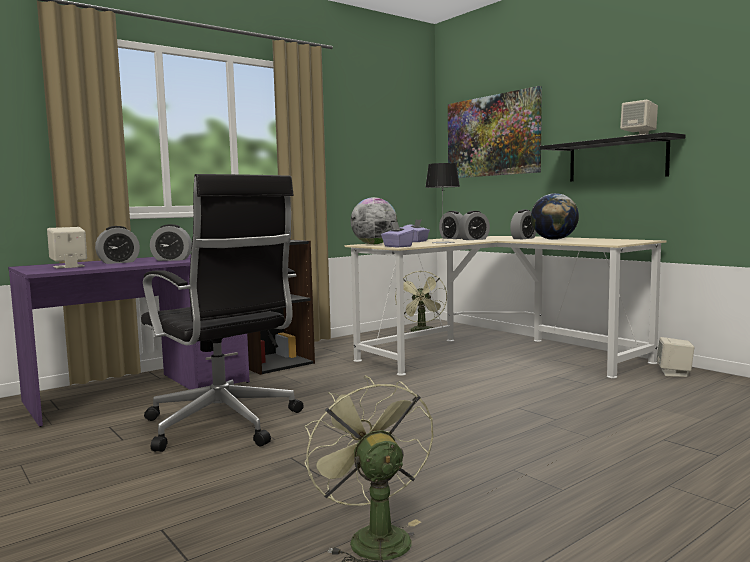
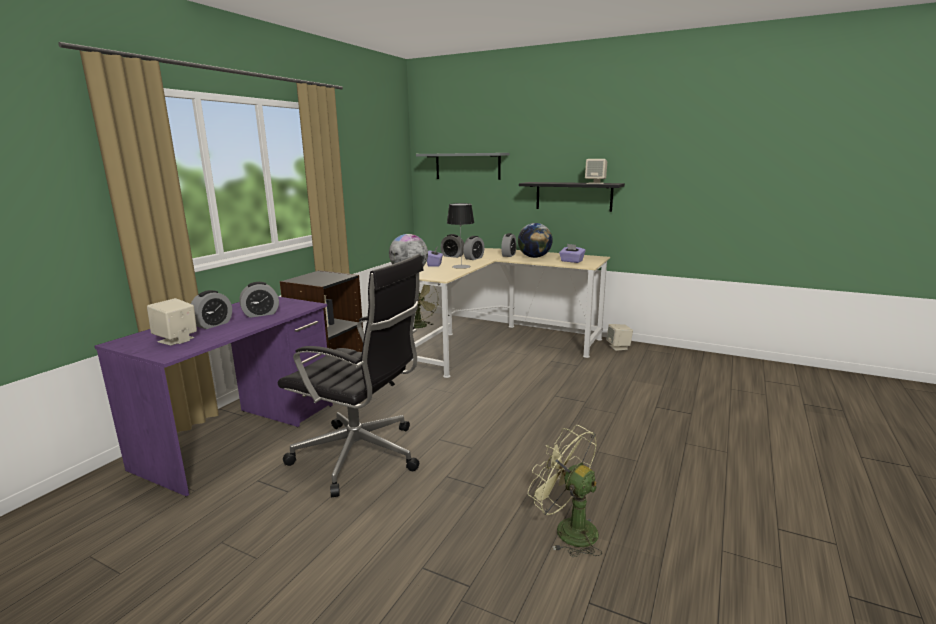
camera: 25 degrees left, 10 degrees up
purple tissue box [381,222,414,248] -> purple tissue box moved to [559,244,585,263]
picture [448,86,542,178] -> grey shelf [416,153,510,180]

